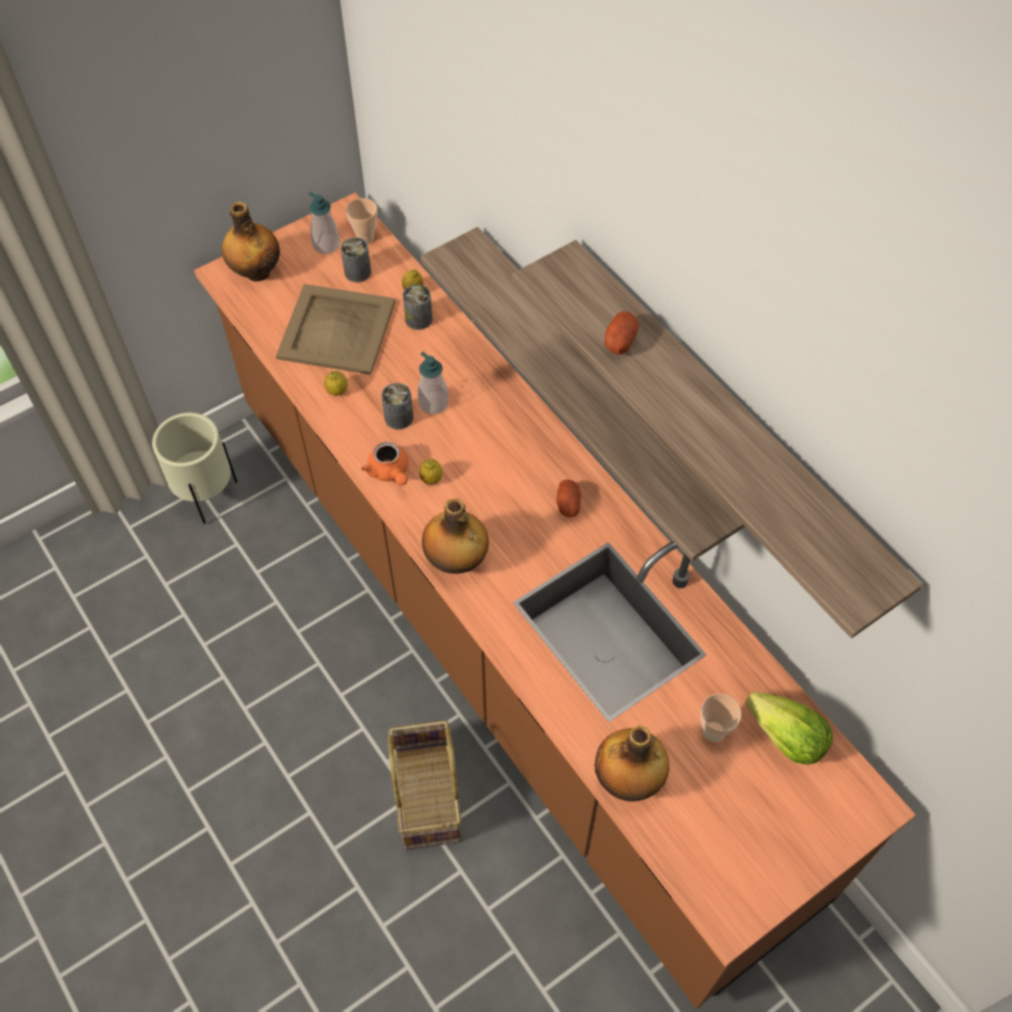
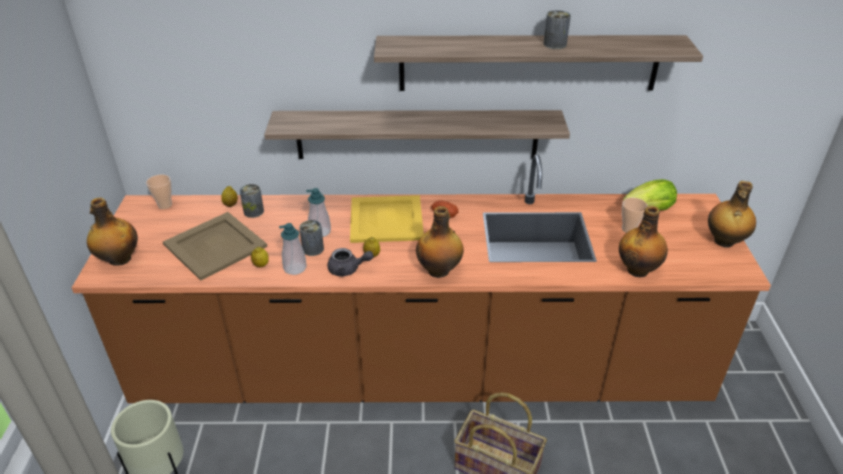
camera: 55 degrees left, 20 degrees down
soap dispenser [309,192,340,254] -> soap dispenser moved to [279,223,306,275]
can [341,237,371,282] -> can moved to [544,10,571,49]
orange teapot [361,442,408,486] -> grey teapot [327,248,374,276]
potato [605,311,639,355] -> none
none -> yellow tray [350,195,424,243]
none -> bottle [708,181,756,248]

